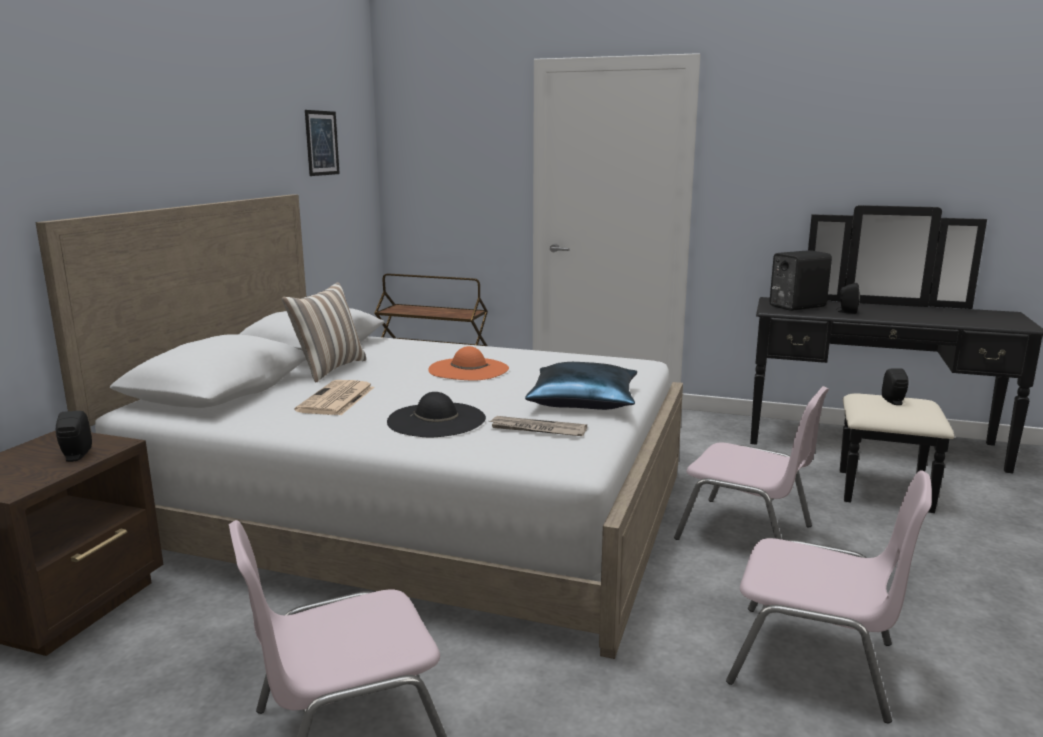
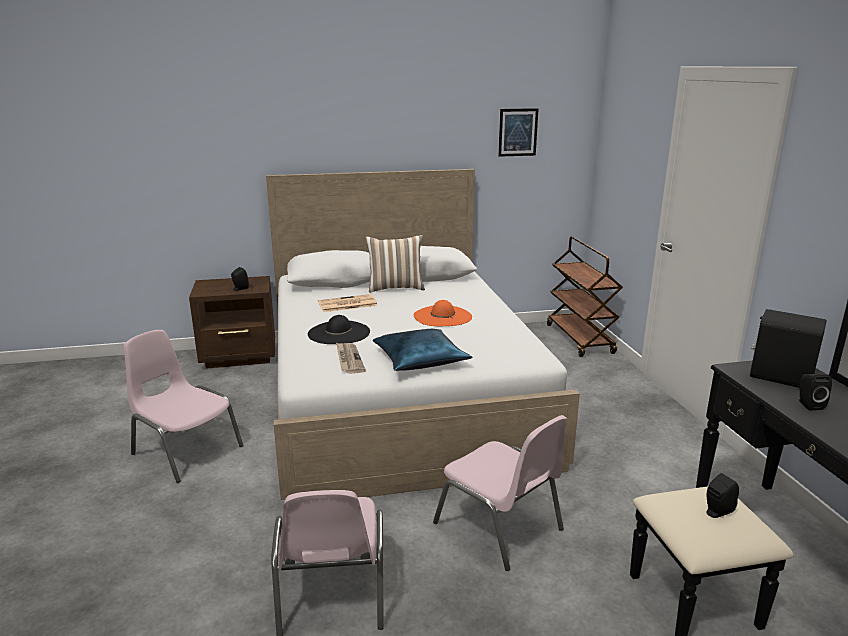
camera: 60 degrees right, 5 degrees up
pink chair [674,386,829,540] -> pink chair turned 45 degrees counterclockwise [433,415,567,571]

